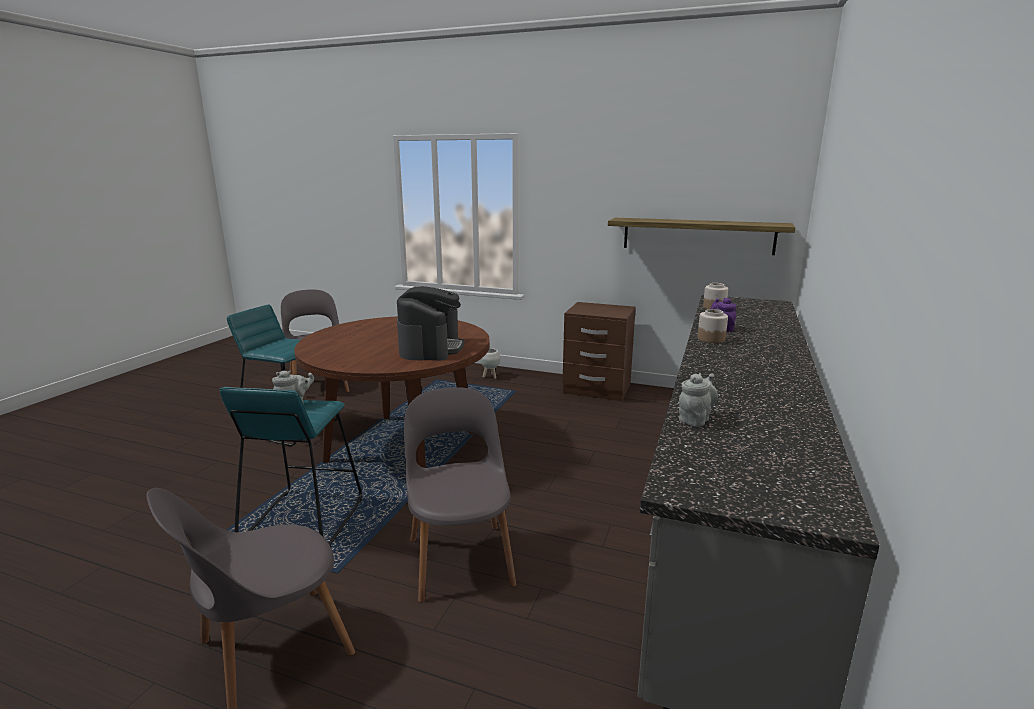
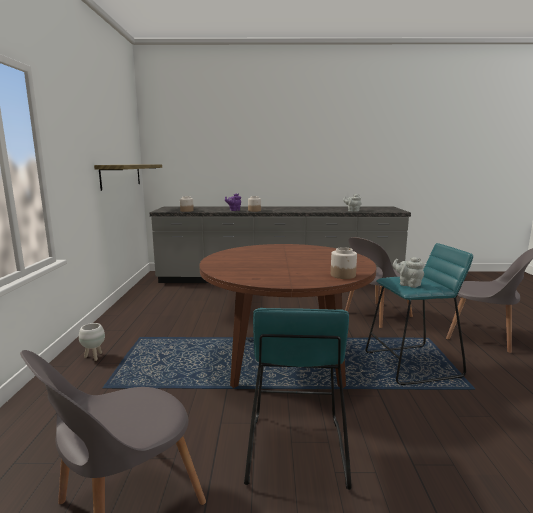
camera: 110 degrees left, 5 degrees down
coffee machine [397,286,464,361] -> none
brown nightstand [562,302,636,401] -> none
none -> jar [331,247,357,279]

